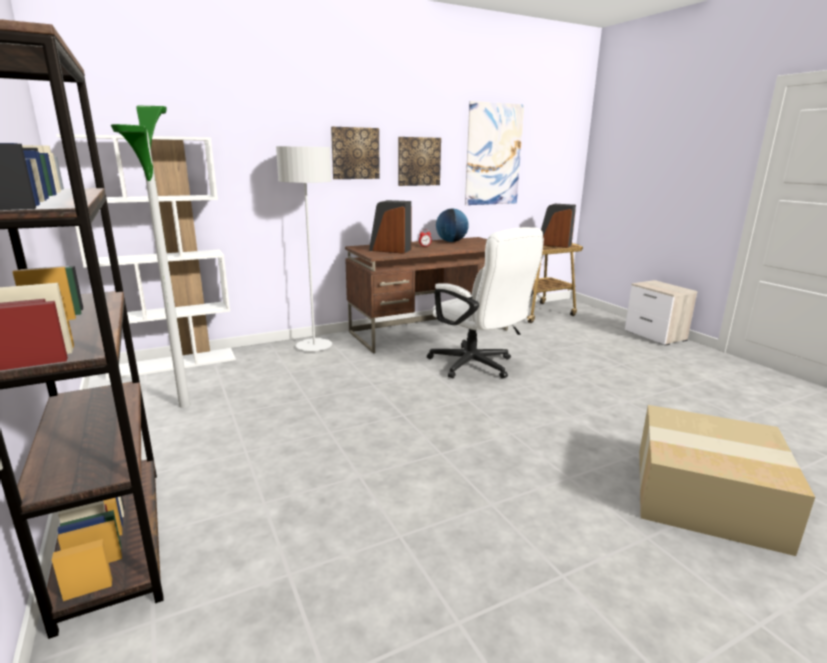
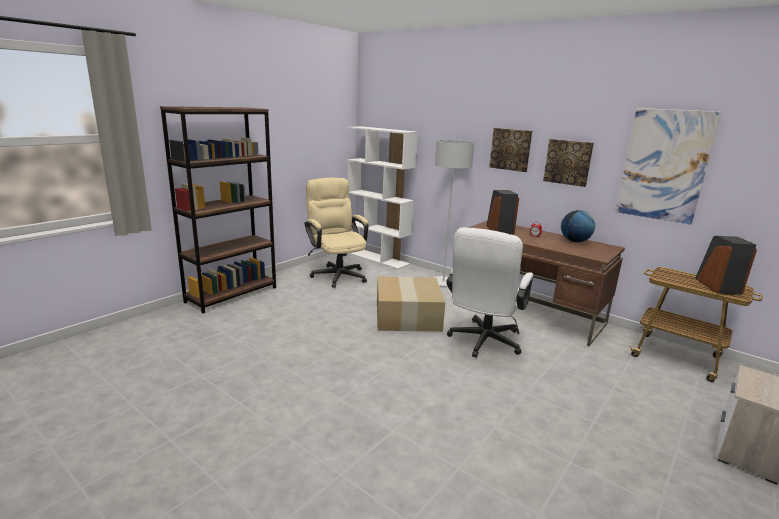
camera: 65 degrees right, 0 degrees up
floor lamp [111,106,190,408] -> beige office chair [304,178,369,288]
cardboard box [639,405,815,556] -> cardboard box moved to [377,276,445,332]

